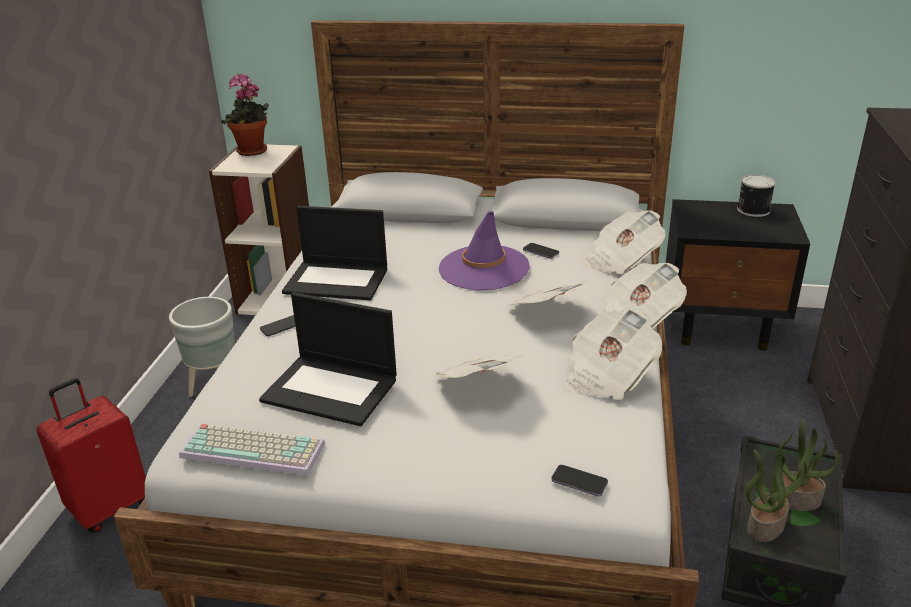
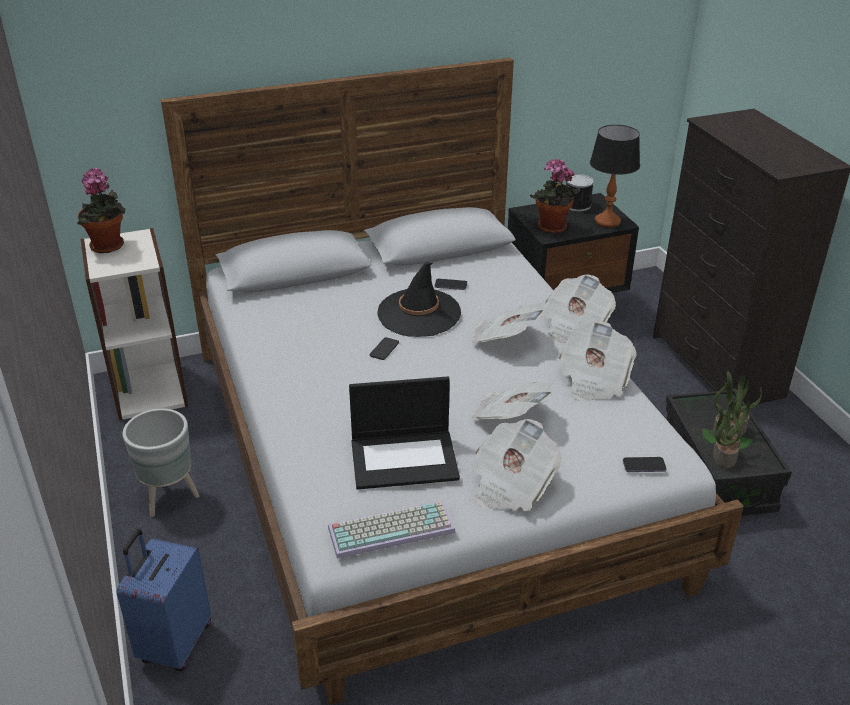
camera: 30 degrees left, 5 degrees up
red suitcase [36,378,146,533] -> blue suitcase [117,529,211,671]
phone [260,315,296,336] -> phone moved to [370,337,399,360]
laptop [282,206,387,300] -> none
purple hat [439,211,530,291] -> black hat [377,262,461,337]
newspaper [584,210,666,274] -> newspaper moved to [473,419,561,511]
none -> potted plant [530,158,580,234]
none -> table lamp [590,125,640,228]

